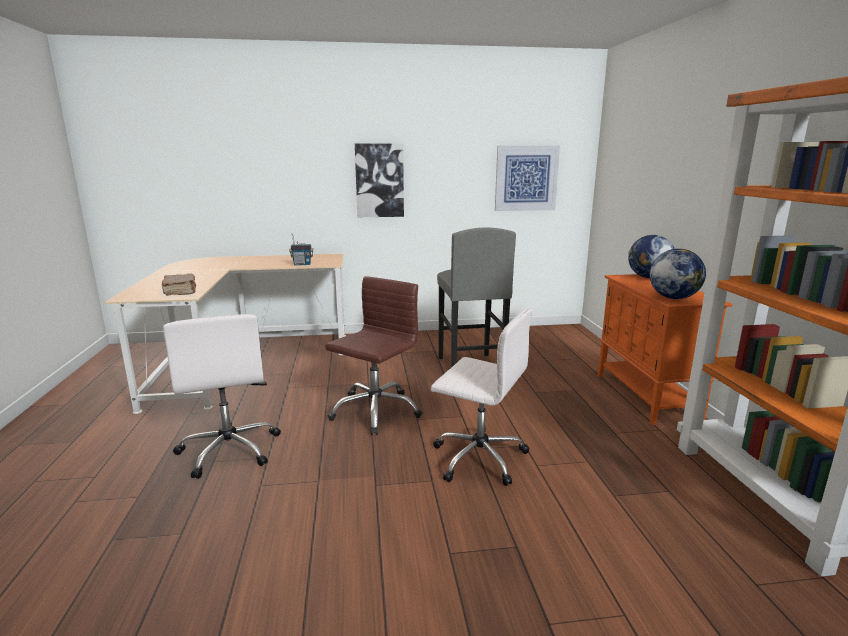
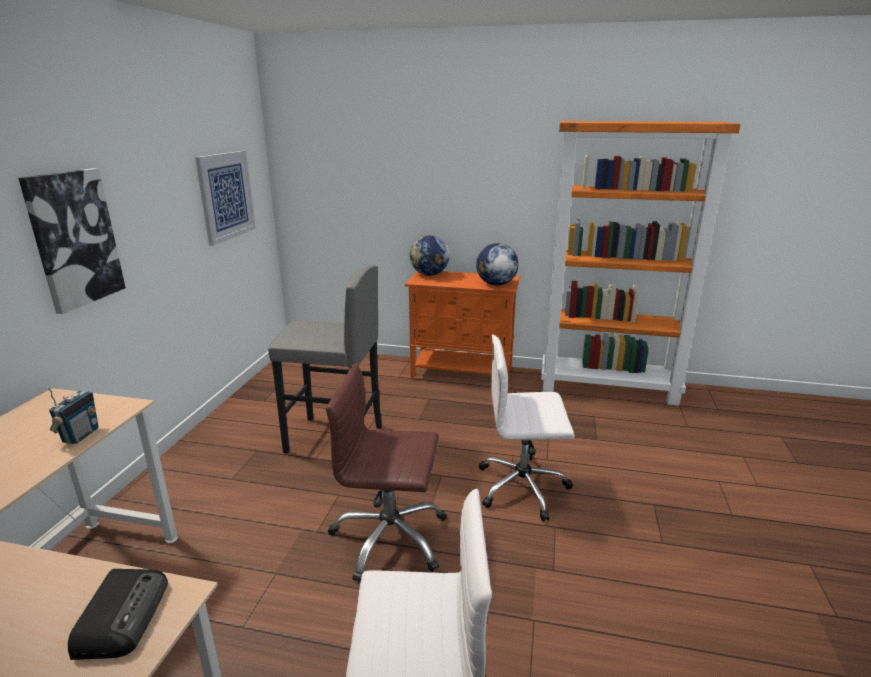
camera: 70 degrees left, 5 degrees up
brown book [162,274,196,296] -> radio [68,569,168,660]
brown office chair [326,276,422,435] -> brown office chair turned 45 degrees counterclockwise [326,364,447,582]
white office chair [431,308,533,486] -> white office chair turned 135 degrees counterclockwise [479,334,575,522]

